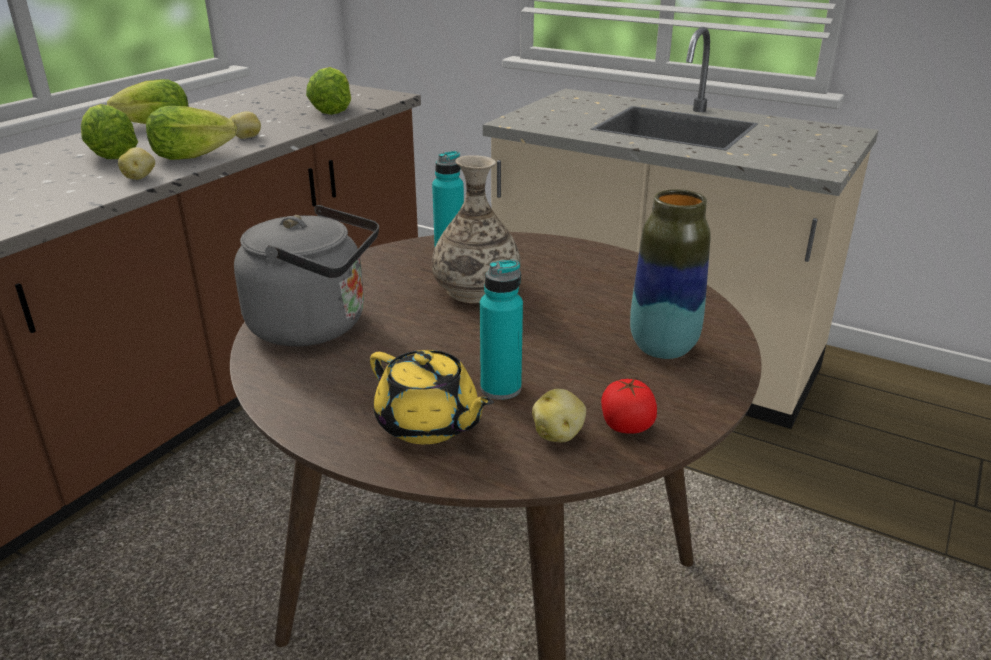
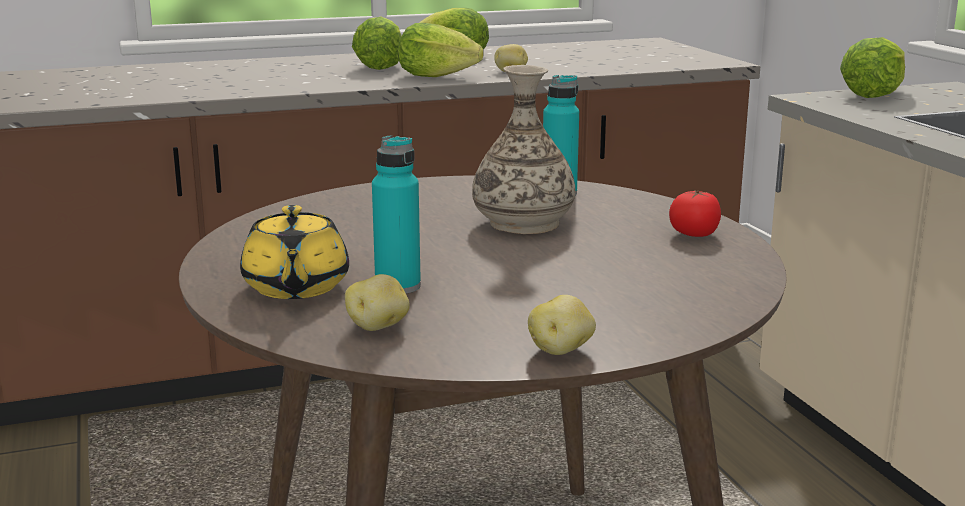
camera: 40 degrees right, 10 degrees down
potato [118,147,155,180] -> potato moved to [528,295,596,355]
grey kettle [234,205,379,346] -> none
lettuce [306,67,351,115] -> lettuce moved to [840,37,905,98]
tomato [601,378,657,434] -> tomato moved to [669,190,721,237]
vase [630,189,711,359] -> none

